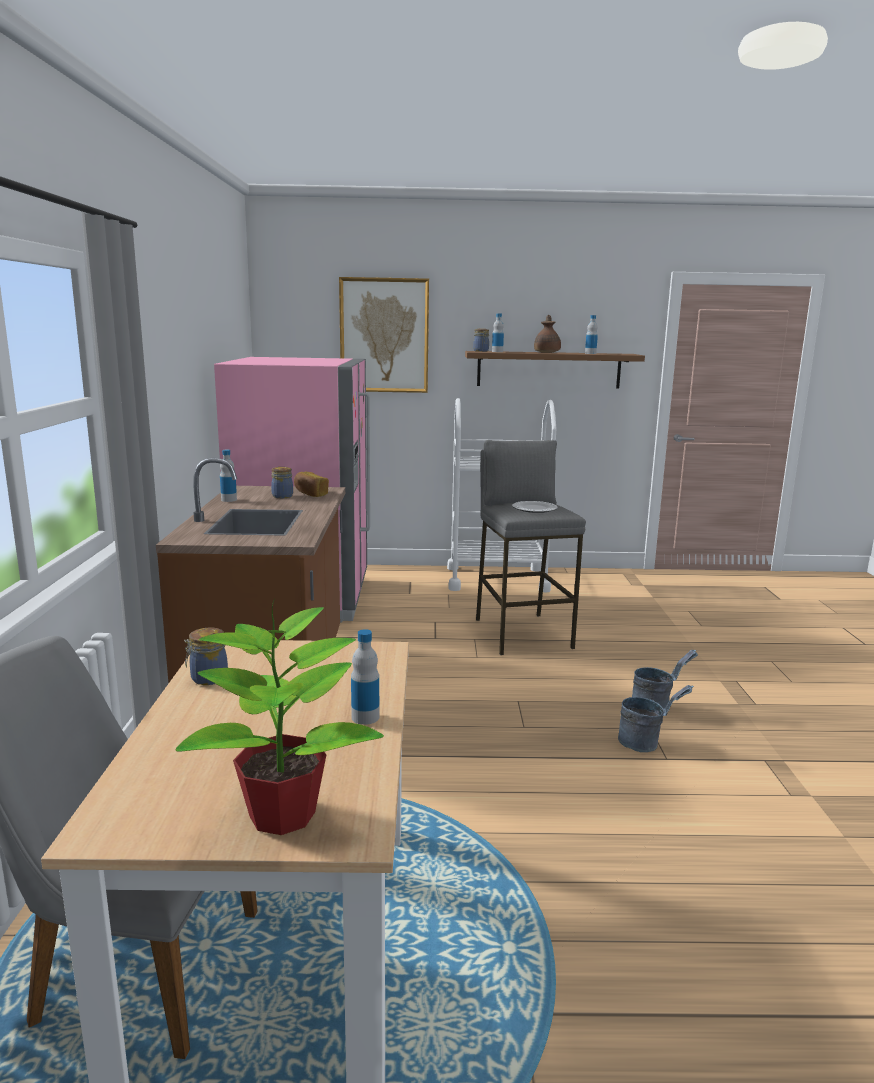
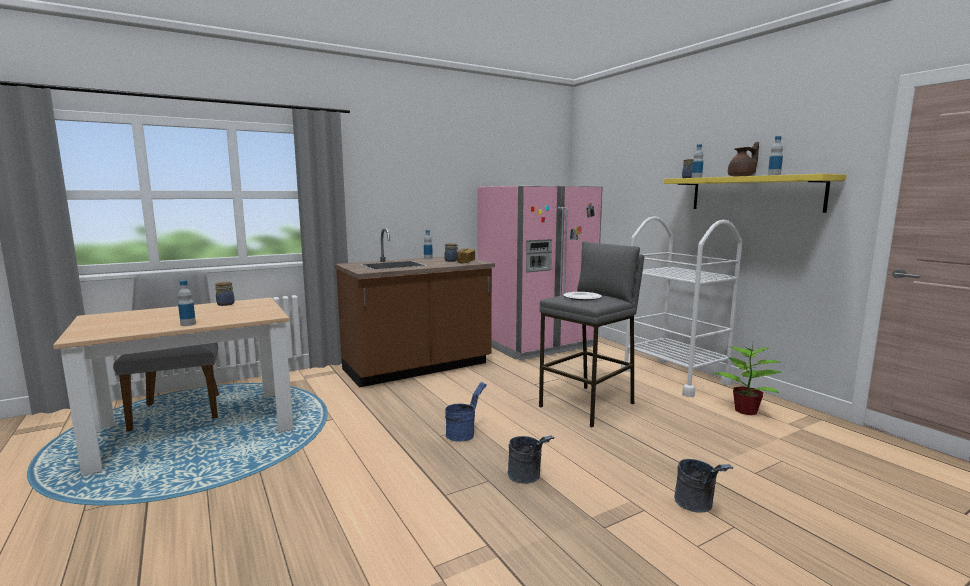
camera: 60 degrees right, 5 degrees down
potted plant [176,598,384,835] -> potted plant moved to [714,343,782,415]
picture [339,277,429,393] -> none
brown shelf [465,351,645,389] -> yellow shelf [664,174,846,213]
grey bucket [618,685,694,752] -> grey bucket moved to [674,459,733,513]
none -> blue bucket [445,382,487,442]

